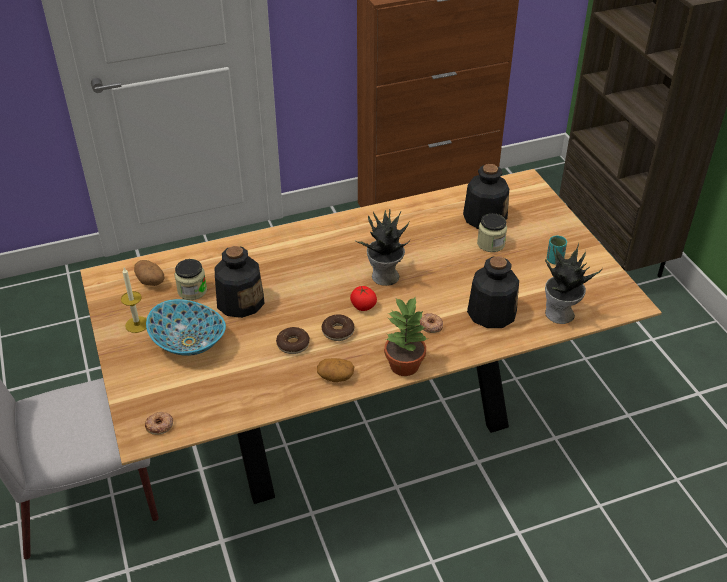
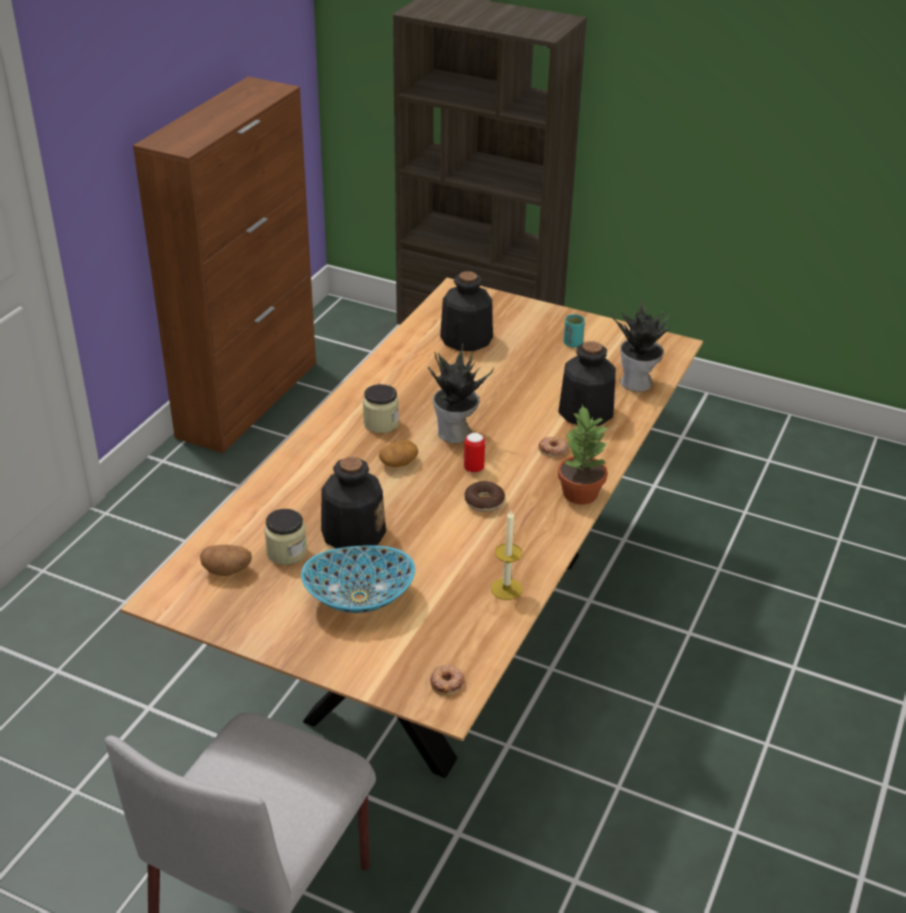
camera: 45 degrees left, 5 degrees down
candle [121,268,147,333] -> candle moved to [491,510,522,600]
donut [276,327,310,354] -> none
potato [317,358,354,382] -> potato moved to [379,439,418,467]
tomato [350,286,377,311] -> can [464,433,485,473]
jar [477,213,507,252] -> jar moved to [363,384,399,433]

